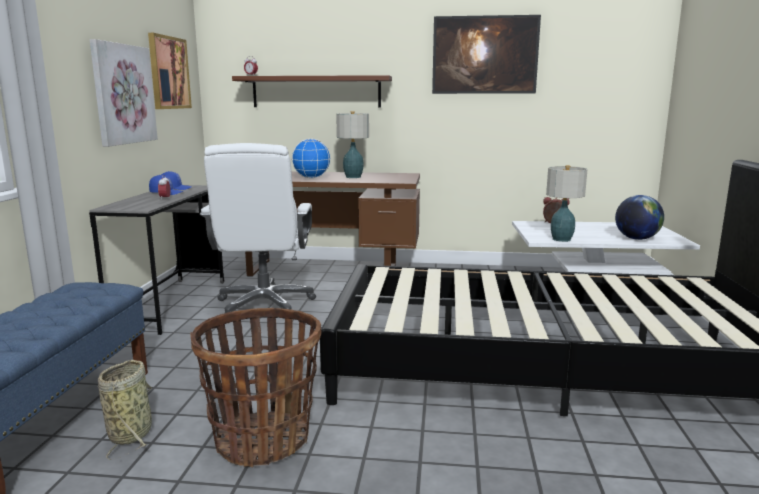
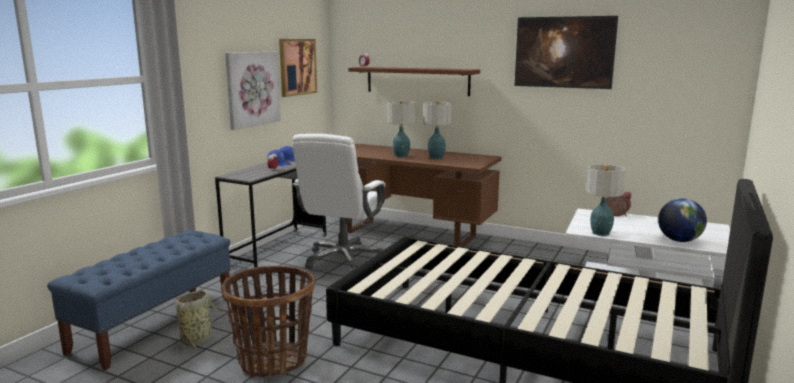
camera: 20 degrees right, 0 degrees up
globe [291,139,331,178] -> table lamp [387,100,415,157]

